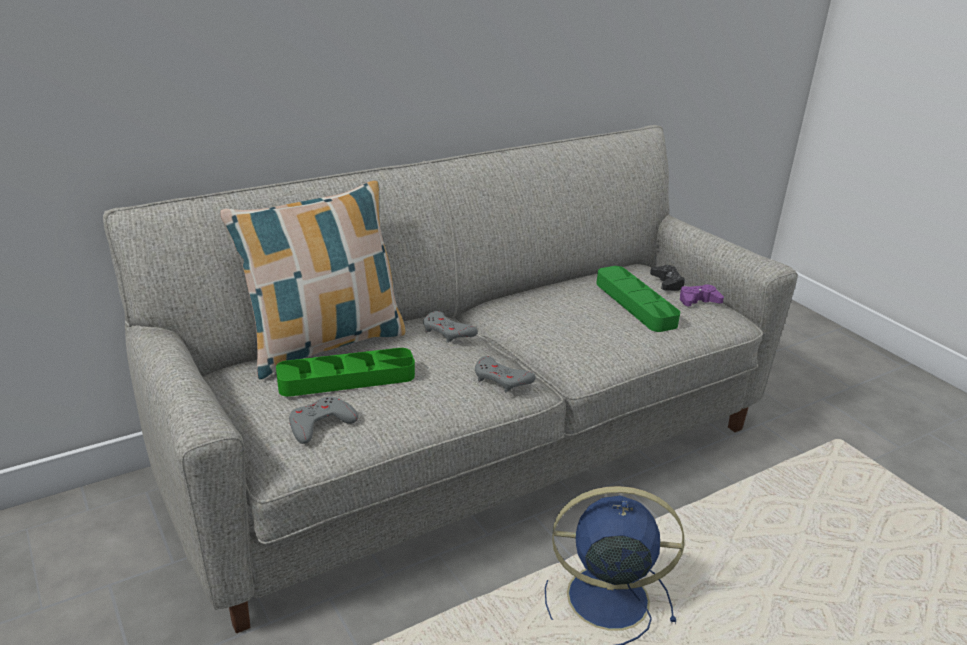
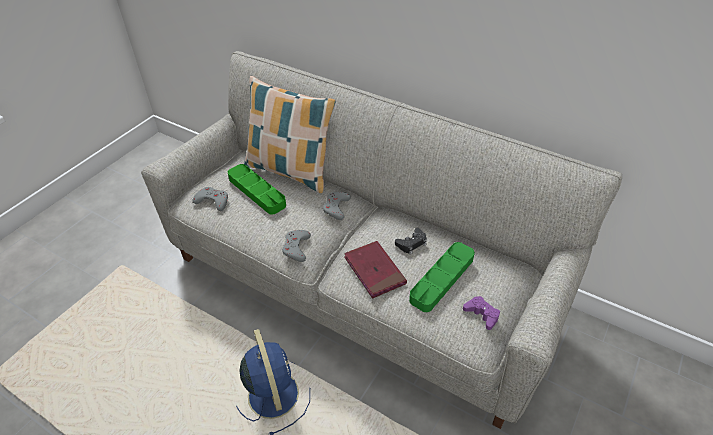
camera: 65 degrees right, 15 degrees up
black game controller [650,265,685,291] -> black game controller moved to [395,228,427,254]
none -> red book [344,241,407,299]

